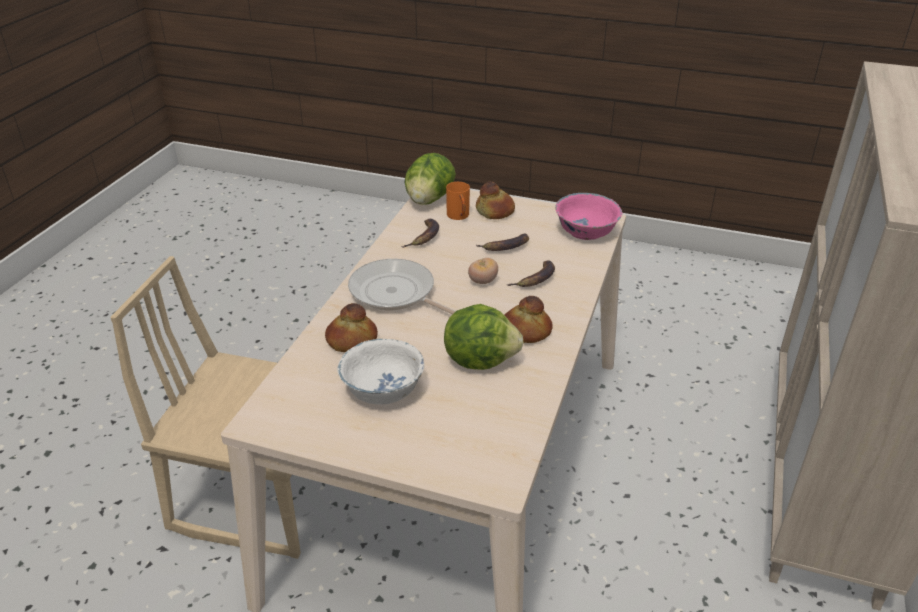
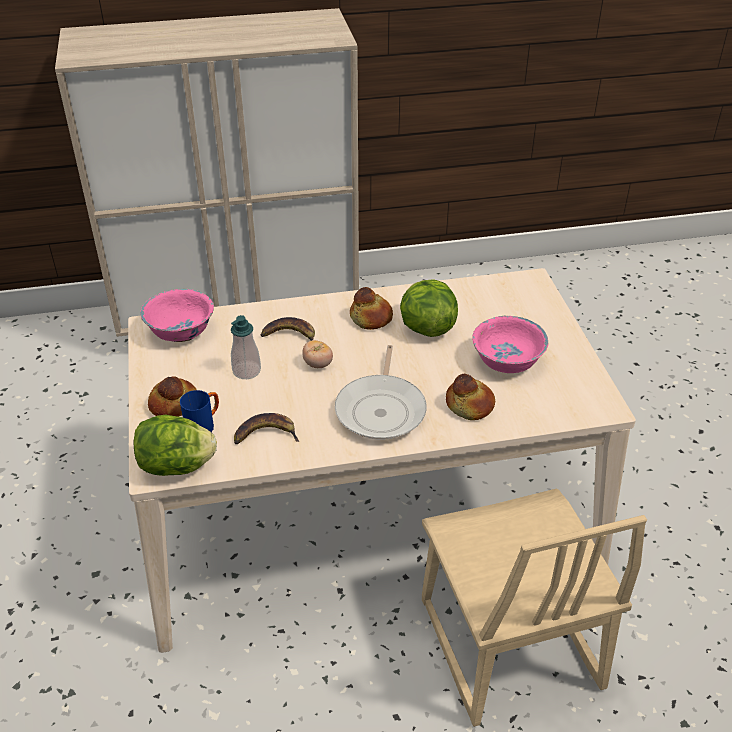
camera: 120 degrees left, 5 degrees up
white bowl [337,339,424,405] -> pink bowl [472,316,549,373]
orange mug [446,182,470,220] -> blue mug [180,390,219,432]
banana [476,233,529,251] -> soap dispenser [231,315,261,379]

